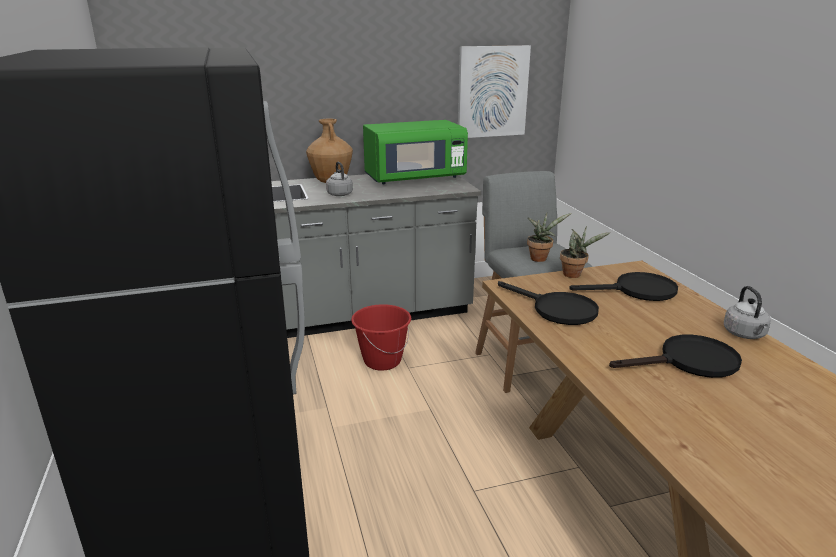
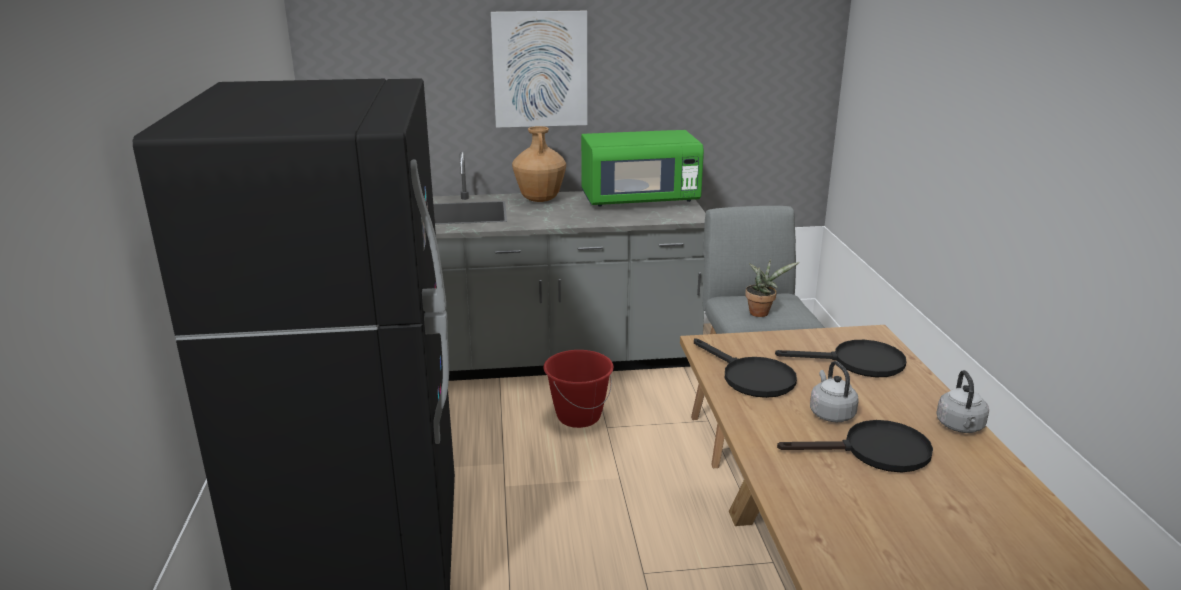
camera: 10 degrees right, 0 degrees up
grey kettle [326,162,353,196] -> grey kettle moved to [810,361,859,422]
picture [458,45,531,138] -> picture moved to [491,11,587,128]
potted plant [560,226,610,278] -> none

